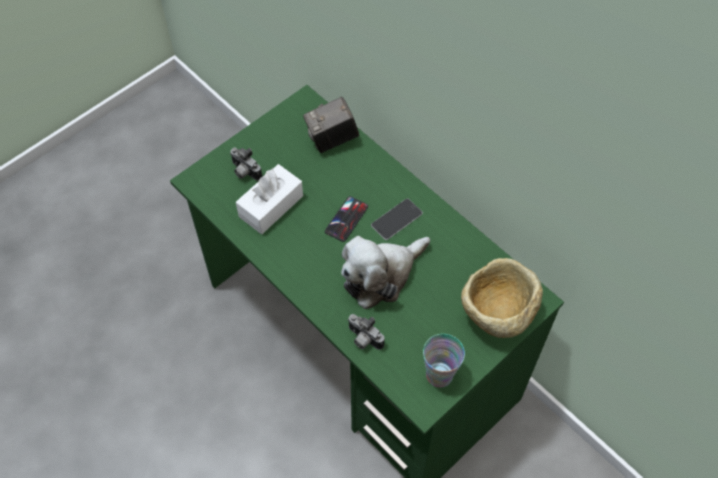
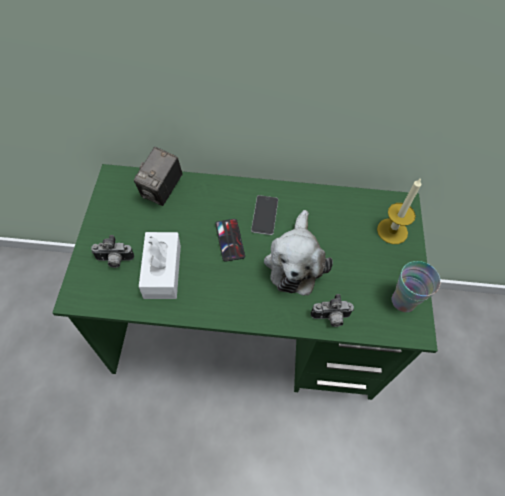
camera: 45 degrees left, 0 degrees up
beige bowl [461,258,543,338] -> candle [377,178,421,244]

